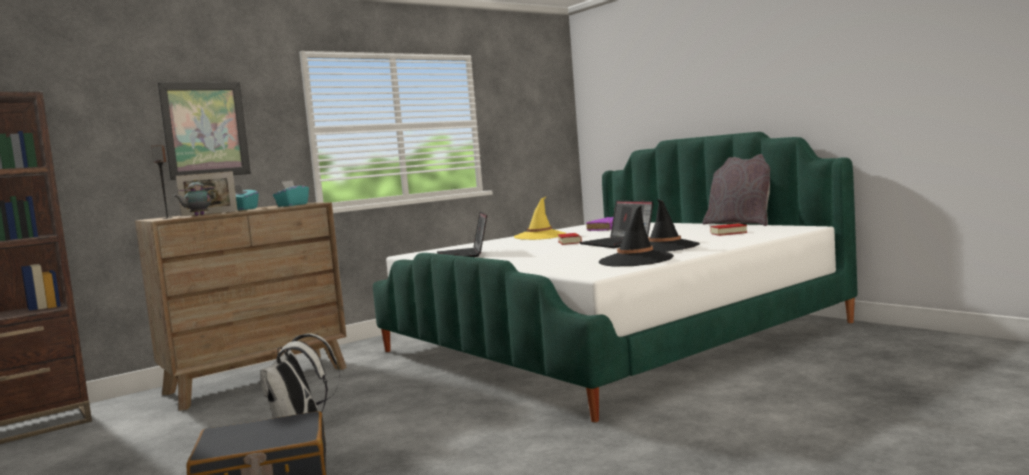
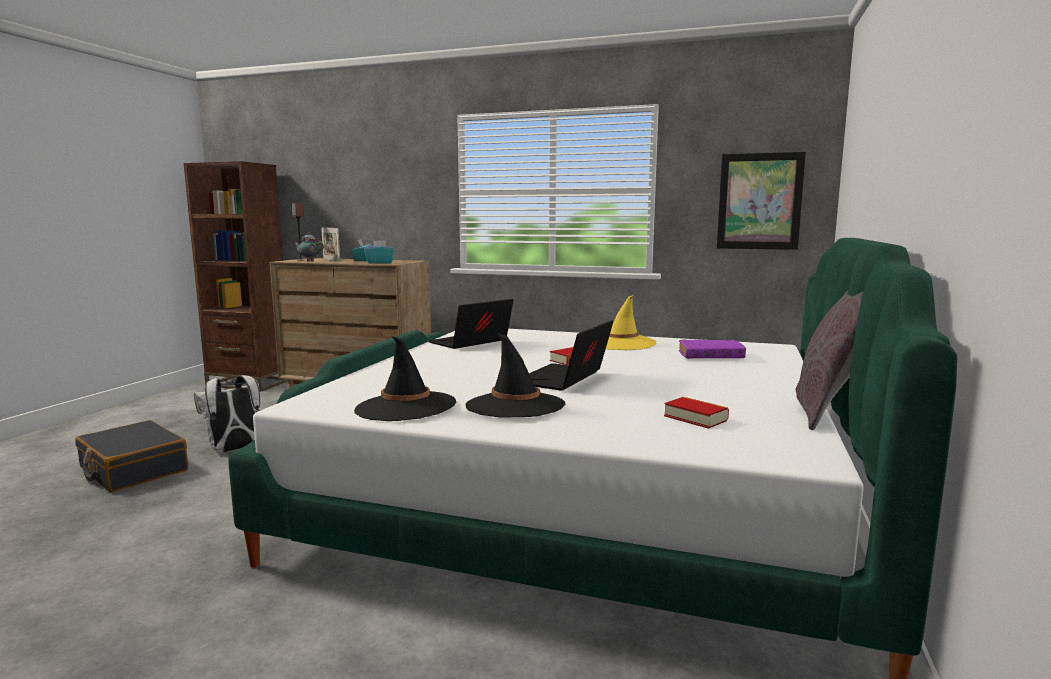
camera: 55 degrees right, 5 degrees up
picture [158,83,251,180] -> picture moved to [717,152,806,250]

